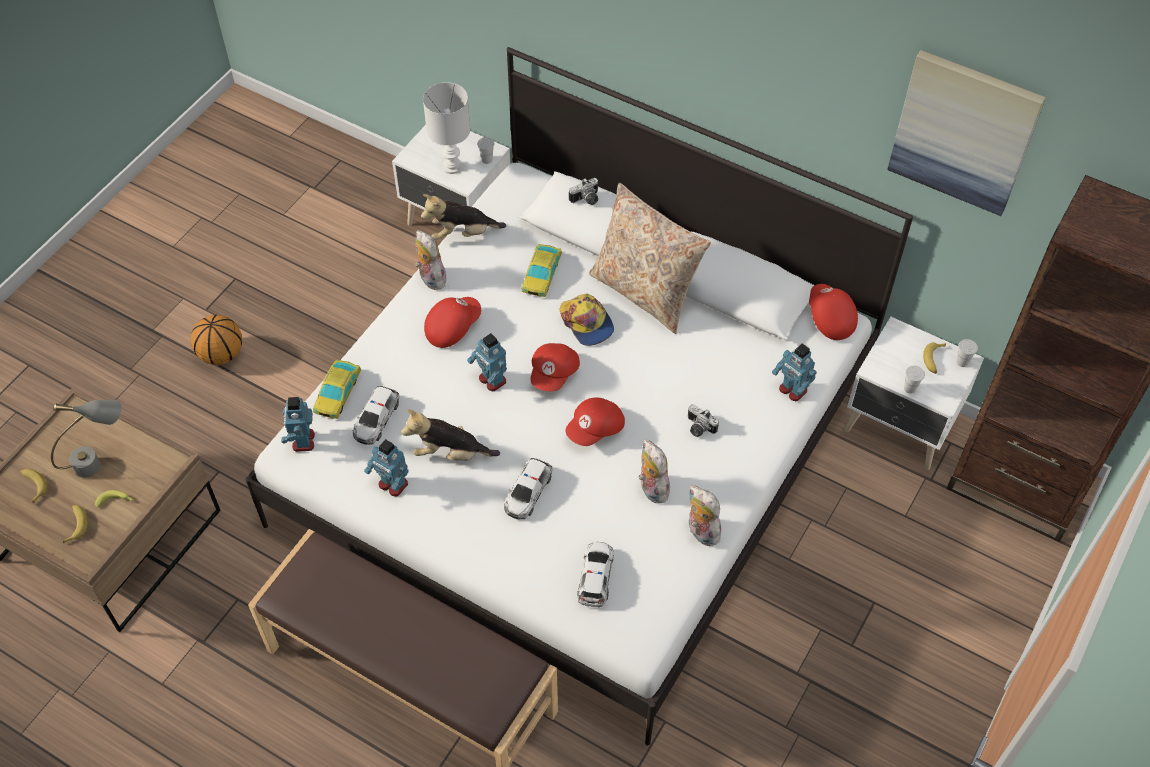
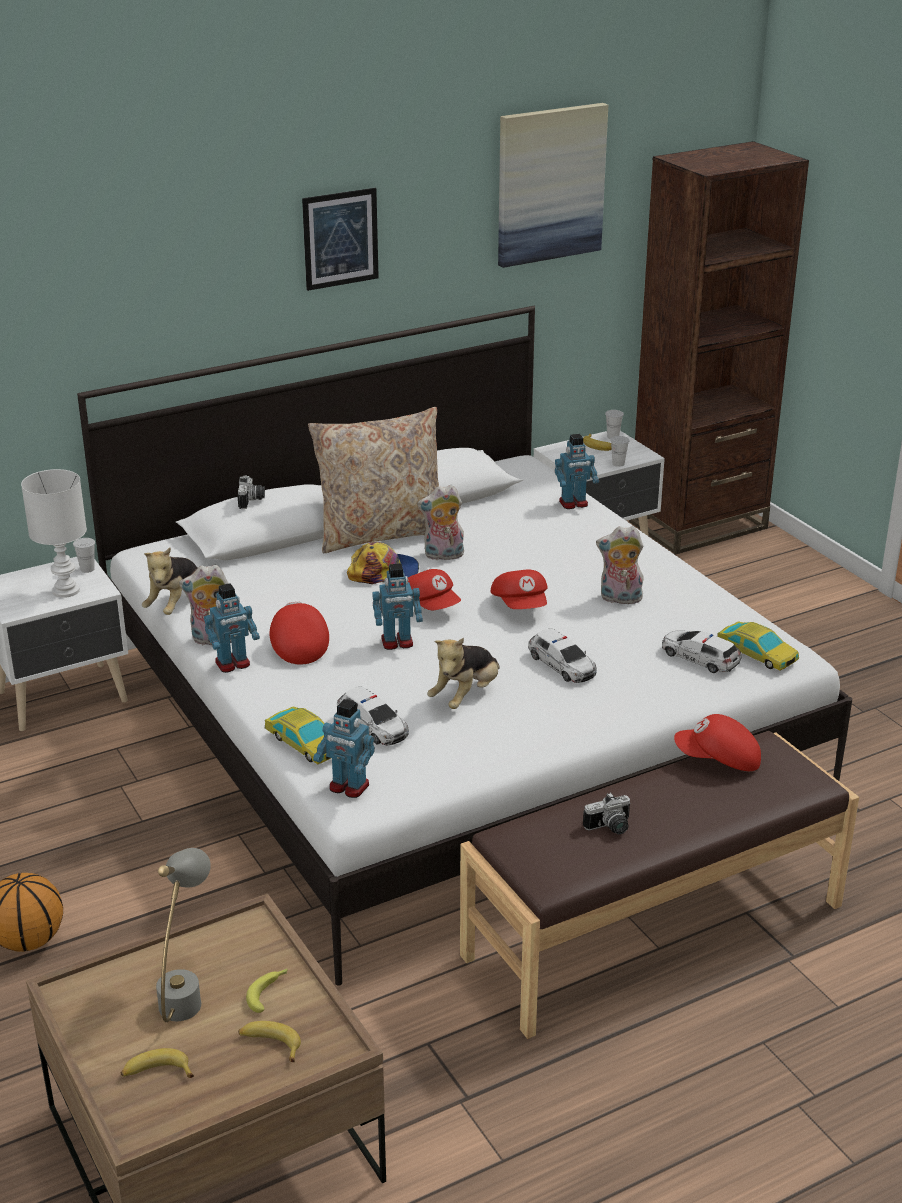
camera: 60 degrees left, 25 degrees down
toy robot [364,439,409,497] -> toy robot moved to [204,583,260,673]
toy car [522,244,562,297] -> toy car moved to [717,622,799,671]
camera [688,404,719,437] -> camera moved to [583,793,631,834]
plush toy [689,485,721,546] -> plush toy moved to [417,485,464,560]
red cap [809,284,858,340] -> red cap moved to [674,714,761,771]
none -> picture [302,188,379,291]

